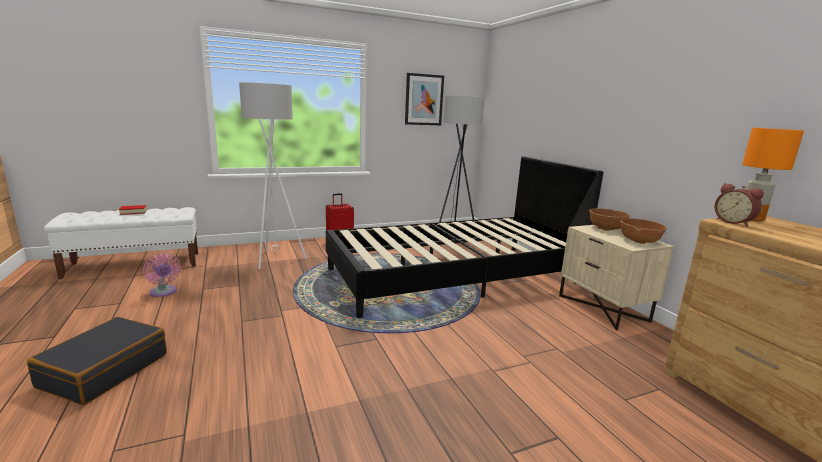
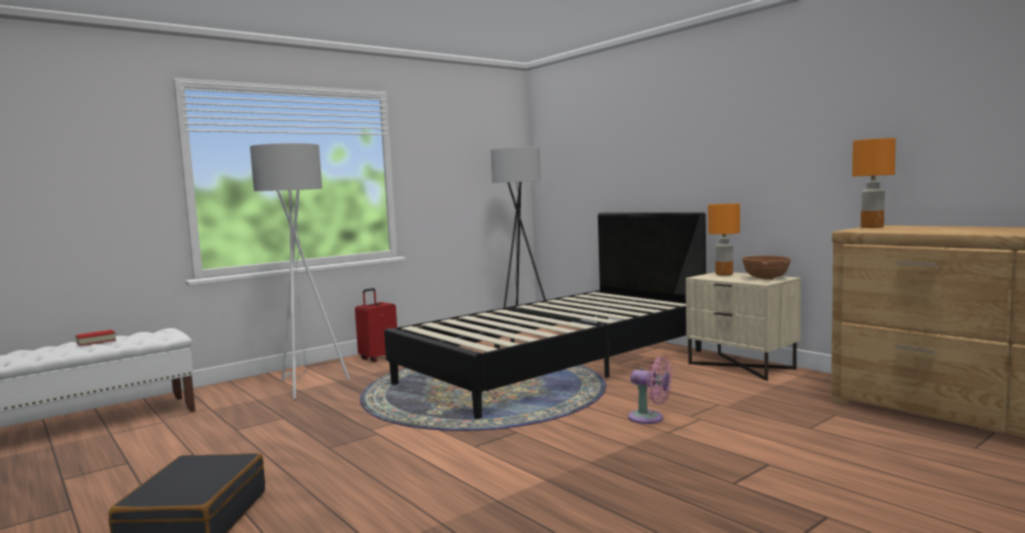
camera: 15 degrees left, 10 degrees down
pink fan [143,253,181,297] -> pink fan moved to [628,357,672,424]
picture [405,73,444,125] -> none
brown bowl [589,208,630,231] -> orange table lamp [708,204,740,275]
alarm clock [715,183,764,226] -> none

